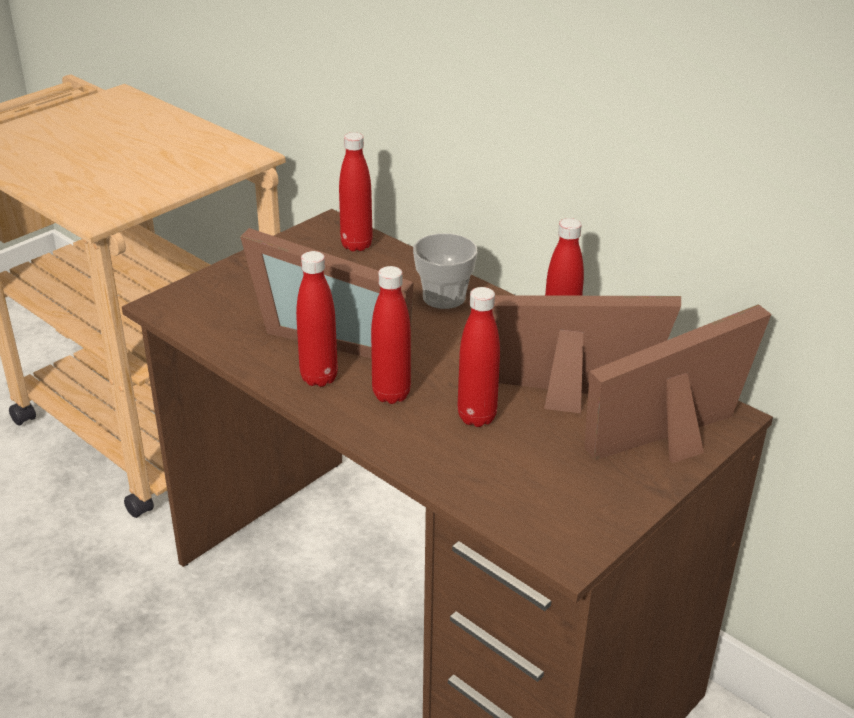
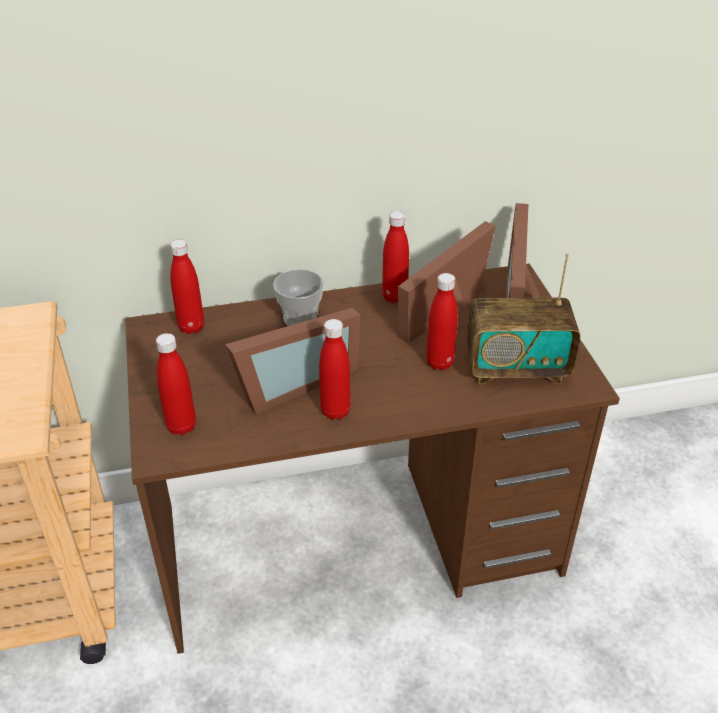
camera: 55 degrees left, 5 degrees up
red bottle [371,266,411,404] -> red bottle moved to [156,333,196,435]
none -> radio [466,253,580,384]

